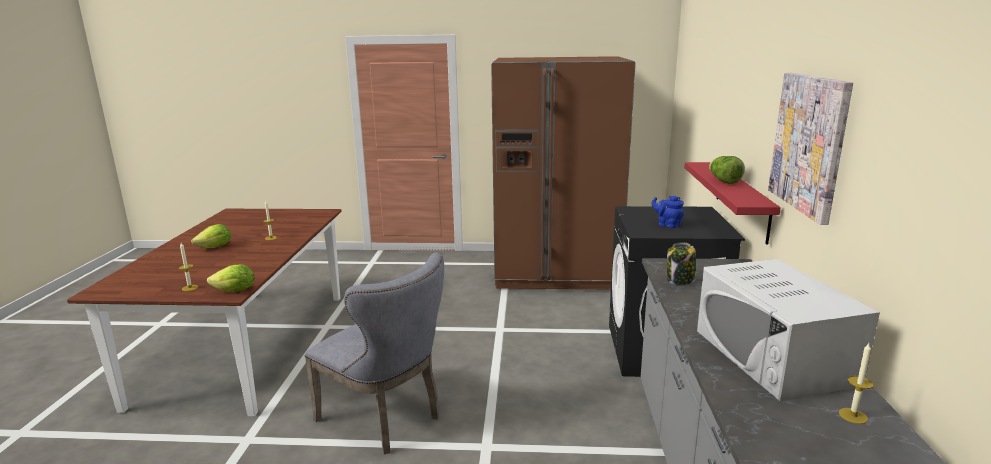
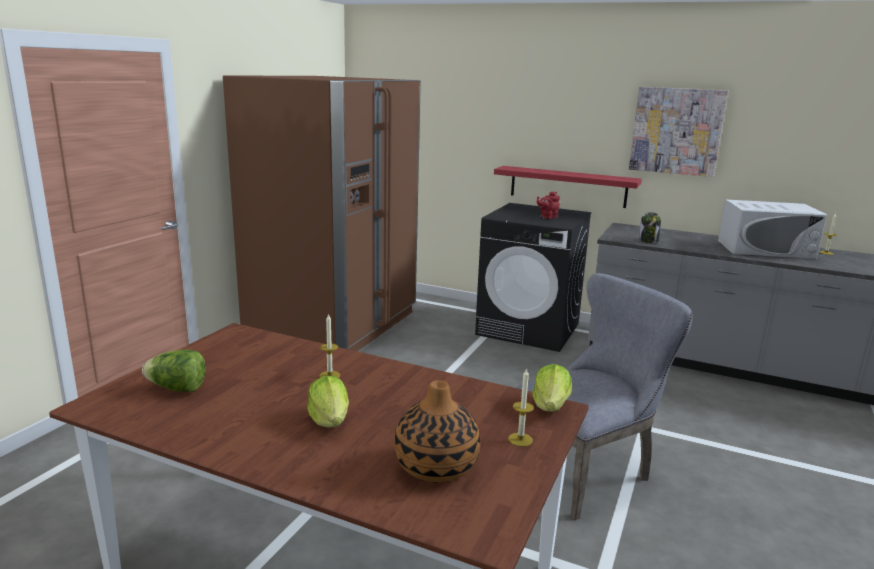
camera: 70 degrees left, 0 degrees up
blue teapot [651,196,684,228] -> red teapot [537,192,560,219]
lettuce [709,156,745,184] -> lettuce moved to [142,350,206,392]
none -> vase [394,380,481,483]

